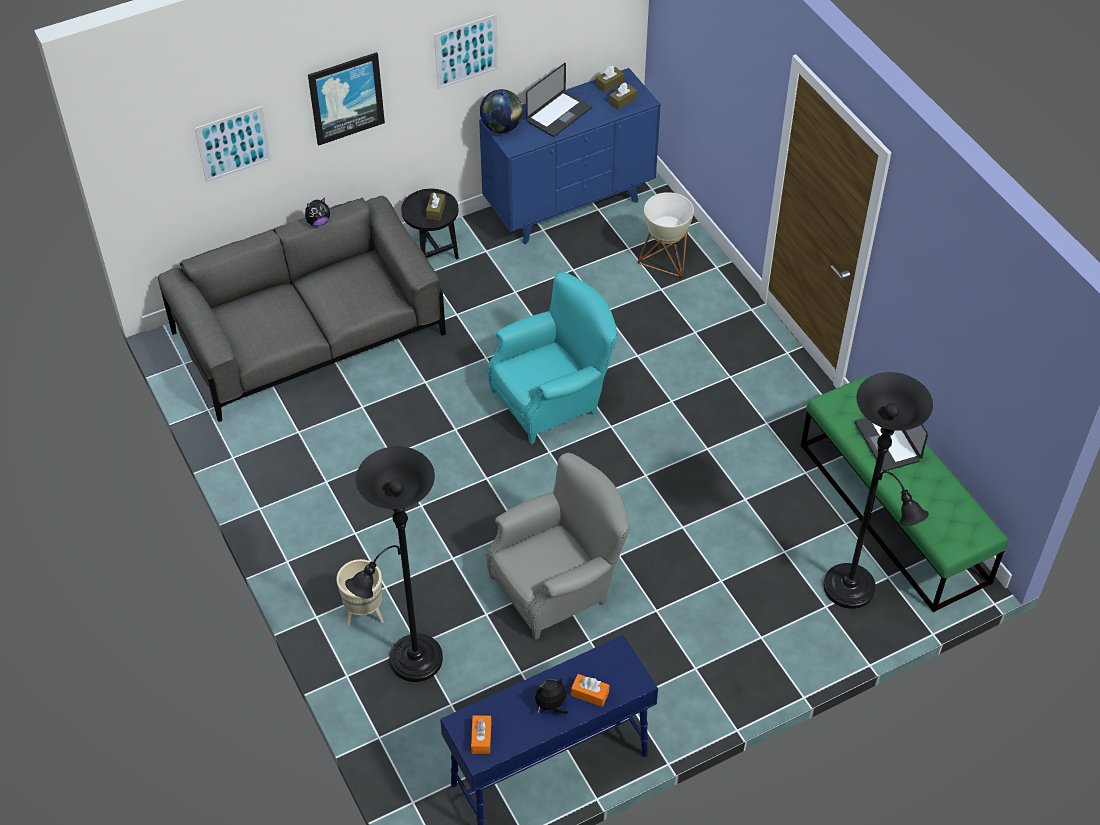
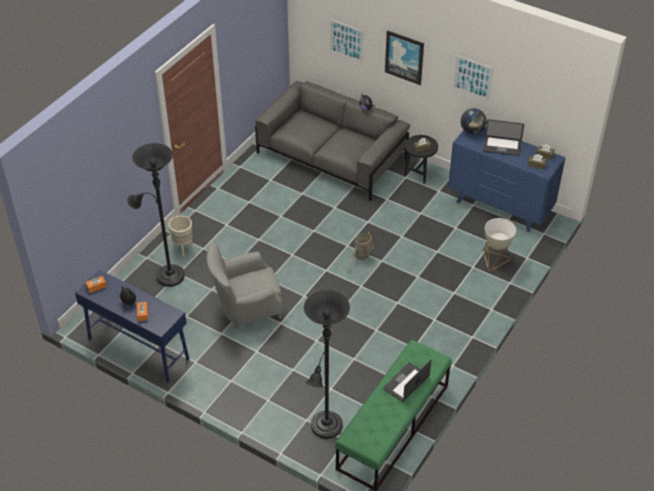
camera: 60 degrees right, 5 degrees down
grey armchair [486,453,629,640] -> grey armchair turned 135 degrees clockwise [207,242,283,329]
turquoise armchair [488,272,618,444] -> basket [347,232,374,270]

